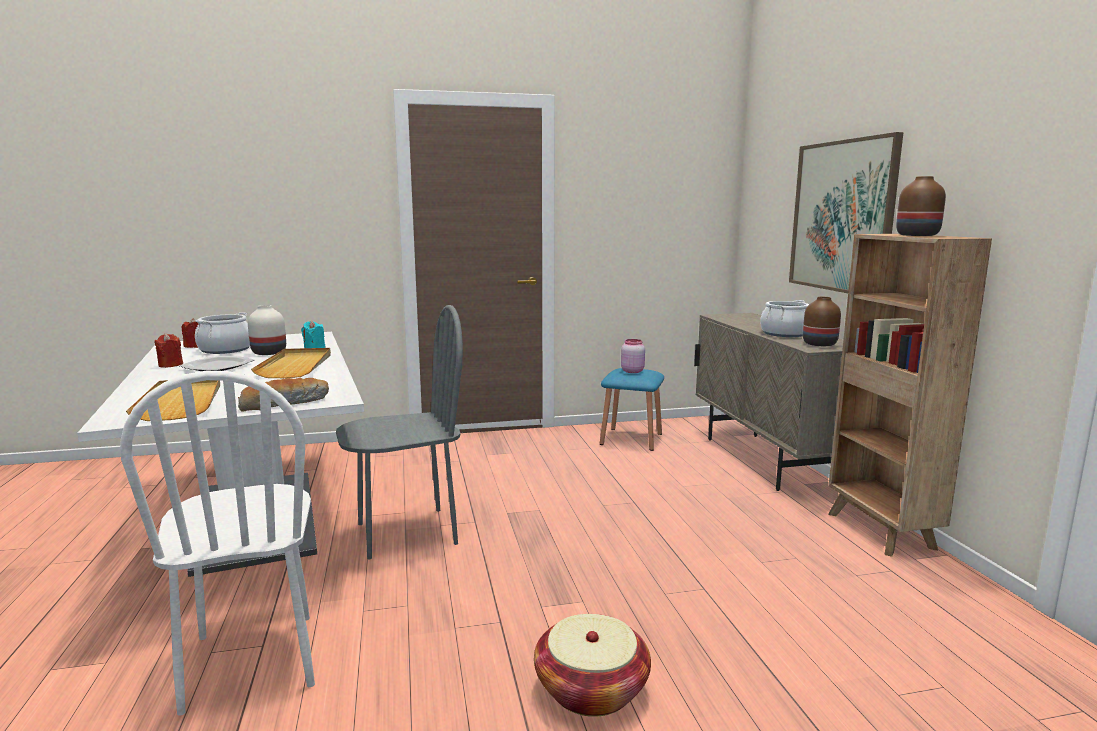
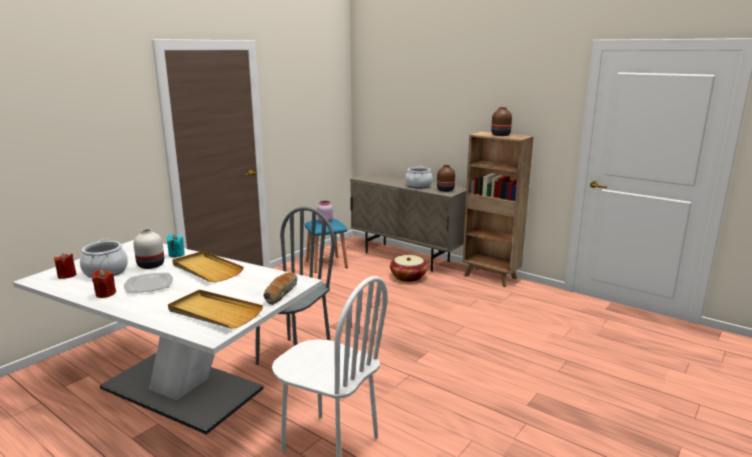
camera: 40 degrees left, 5 degrees up
basket [534,614,651,717] -> basket moved to [390,255,428,282]
picture [789,132,903,293] -> none

